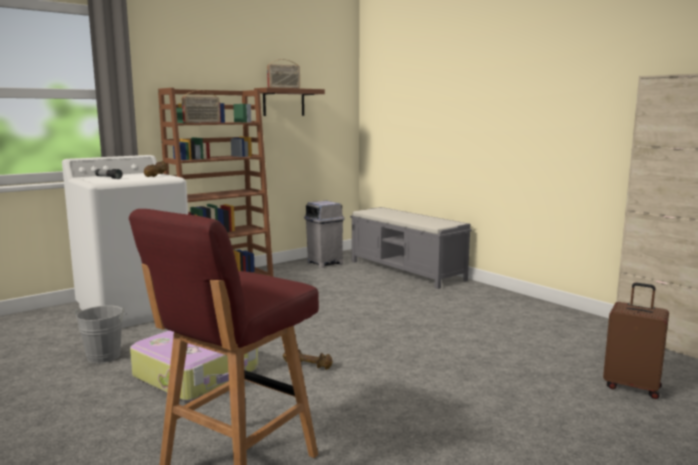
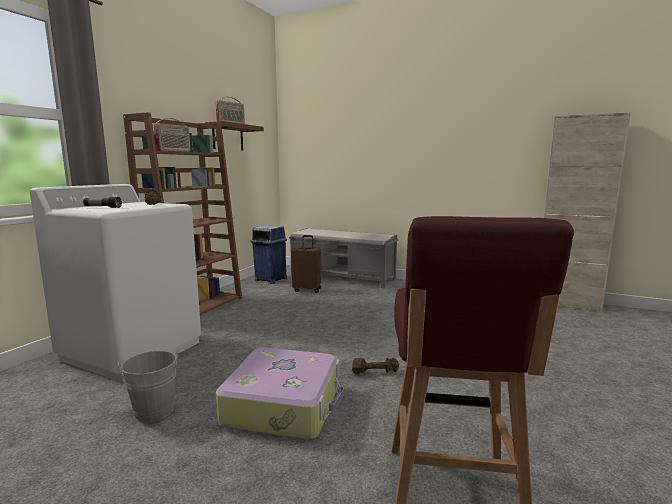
camera: 25 degrees left, 0 degrees up
grey trash can [304,201,345,268] -> blue trash can [251,225,287,284]
brown suitcase [603,283,669,399] -> brown suitcase moved to [291,235,321,293]

